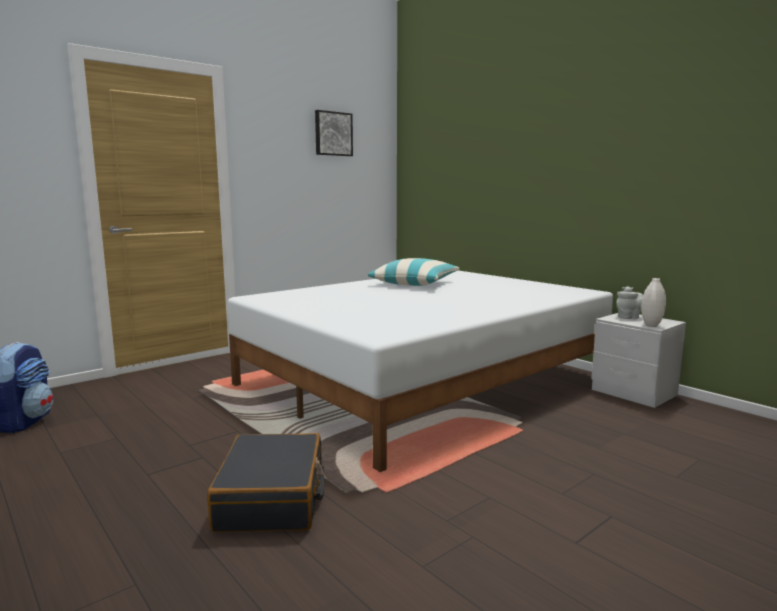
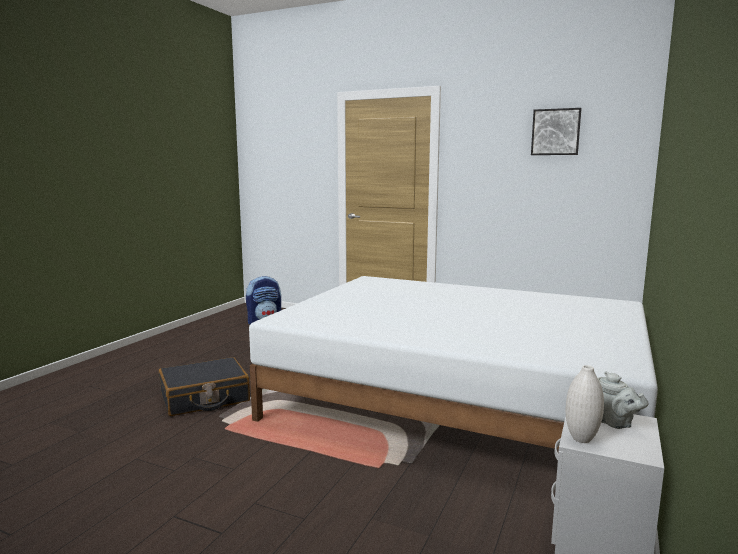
camera: 65 degrees right, 0 degrees up
pillow [368,258,459,286] -> none

